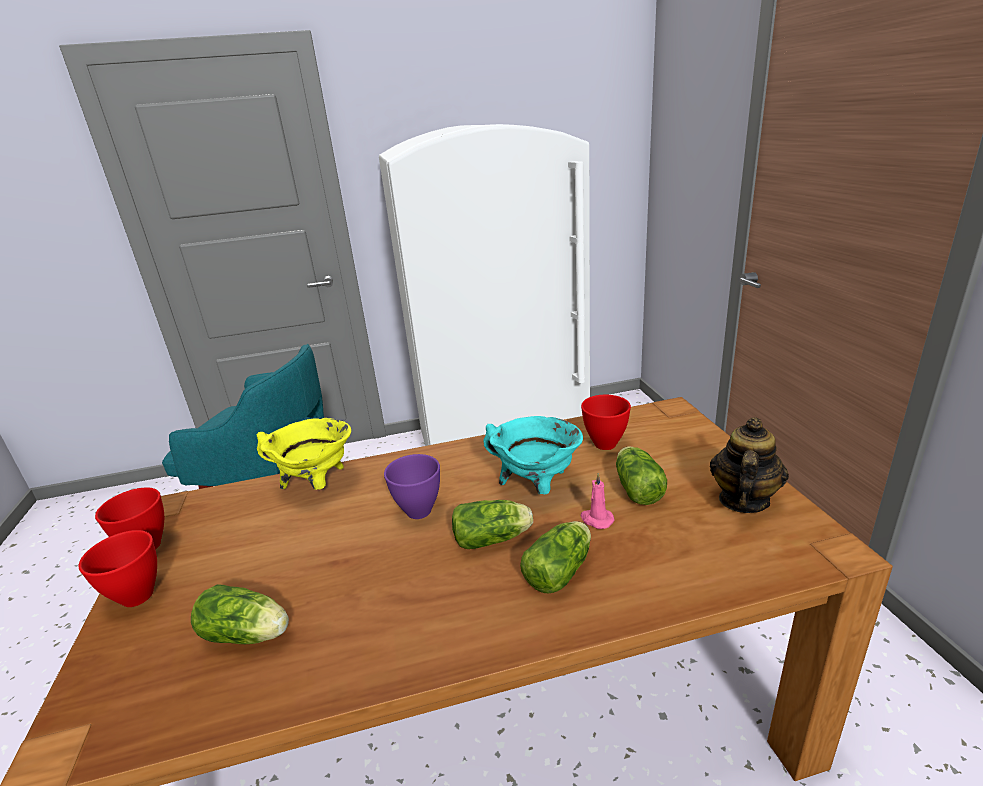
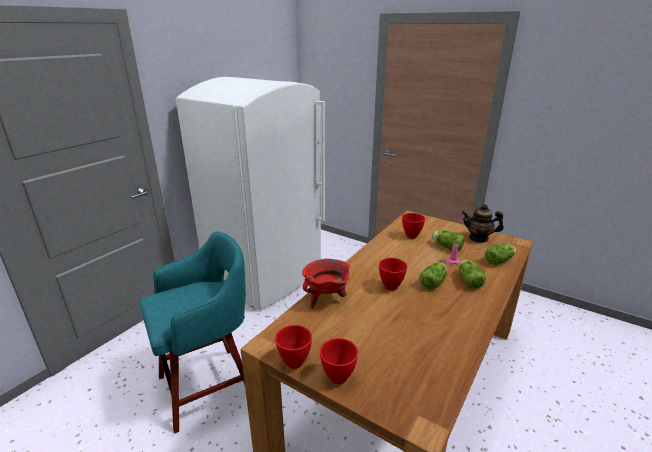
camera: 45 degrees left, 0 degrees up
lettuce [191,584,289,644] -> lettuce moved to [485,243,516,265]
yellow cooking pot [257,418,351,490] -> red cooking pot [302,259,350,308]
purple bowl [384,454,440,519] -> red bowl [379,258,407,291]
turquoise cooking pot [483,416,583,494] -> none
teapot [710,417,789,513] -> teapot turned 60 degrees counterclockwise [462,204,504,243]

